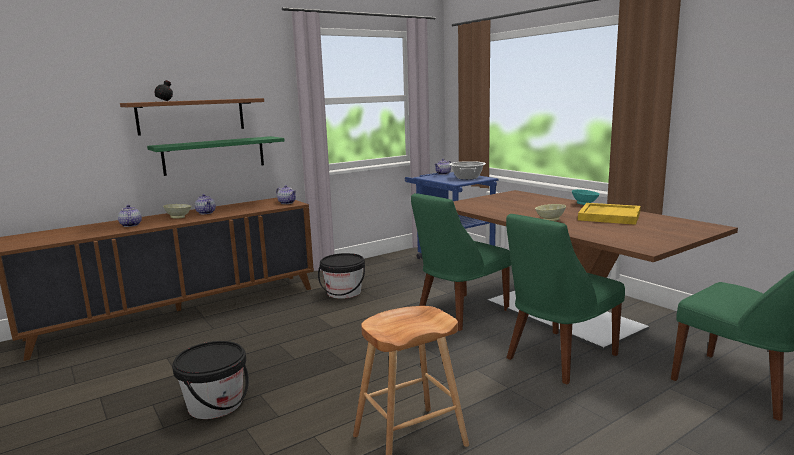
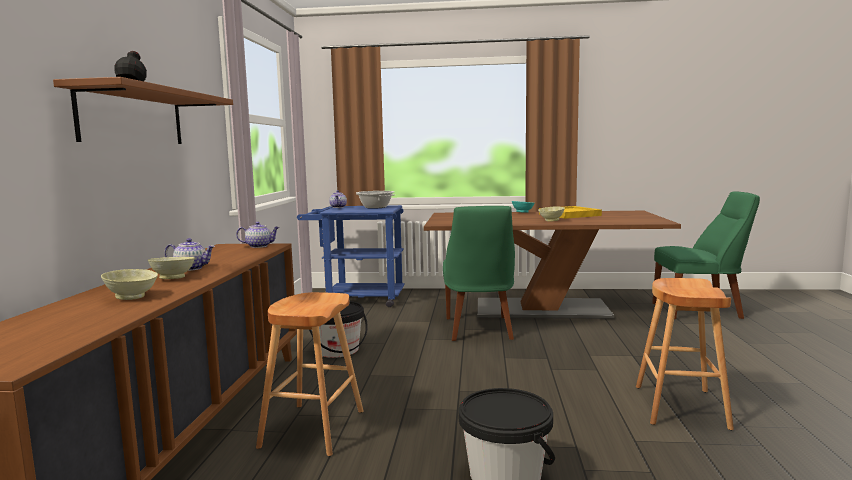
camera: 50 degrees left, 5 degrees down
teapot [118,205,142,227] -> beige bowl [101,269,158,300]
green shelf [147,136,285,176] -> none
green chair [506,214,625,384] -> none
none -> brown stool [256,292,363,456]

